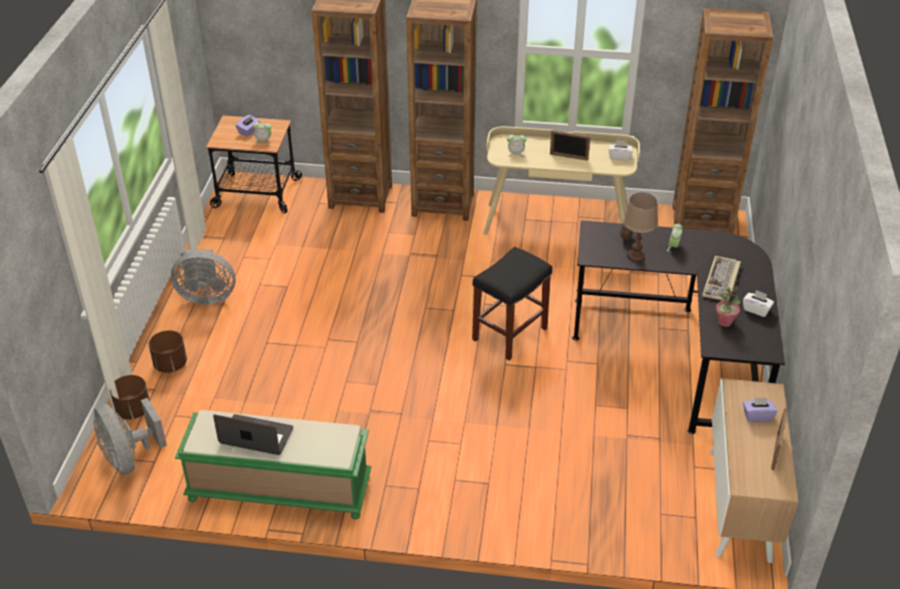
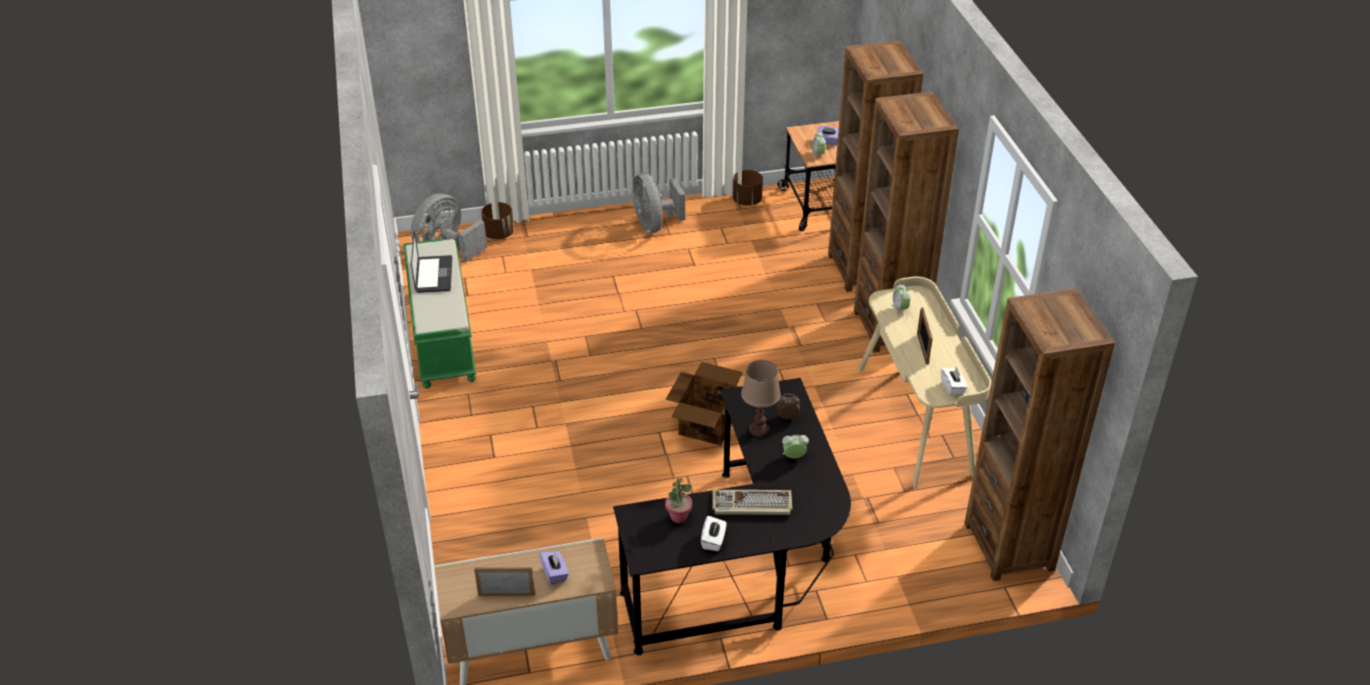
camera: 70 degrees right, 0 degrees up
brown planter [149,330,187,373] -> brown planter moved to [733,170,763,206]
black stool [472,247,552,361] -> cardboard box [666,362,743,446]

